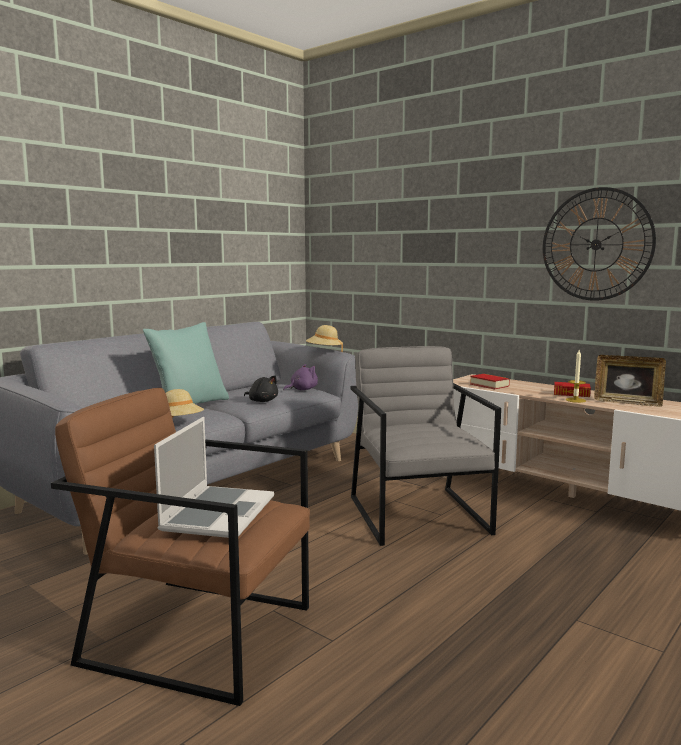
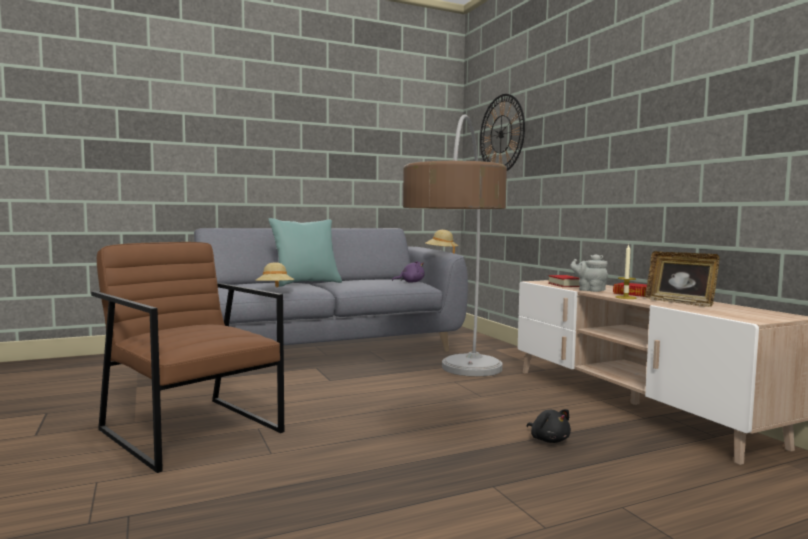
camera: 25 degrees right, 5 degrees down
laptop [154,417,274,538] -> none
black plush toy [244,375,278,402] -> black plush toy moved to [527,409,571,443]
grey armchair [351,346,501,546] -> floor lamp [403,114,507,377]
wall clock [543,187,656,301] -> wall clock moved to [480,94,525,171]
none -> grey teapot [570,254,608,292]

